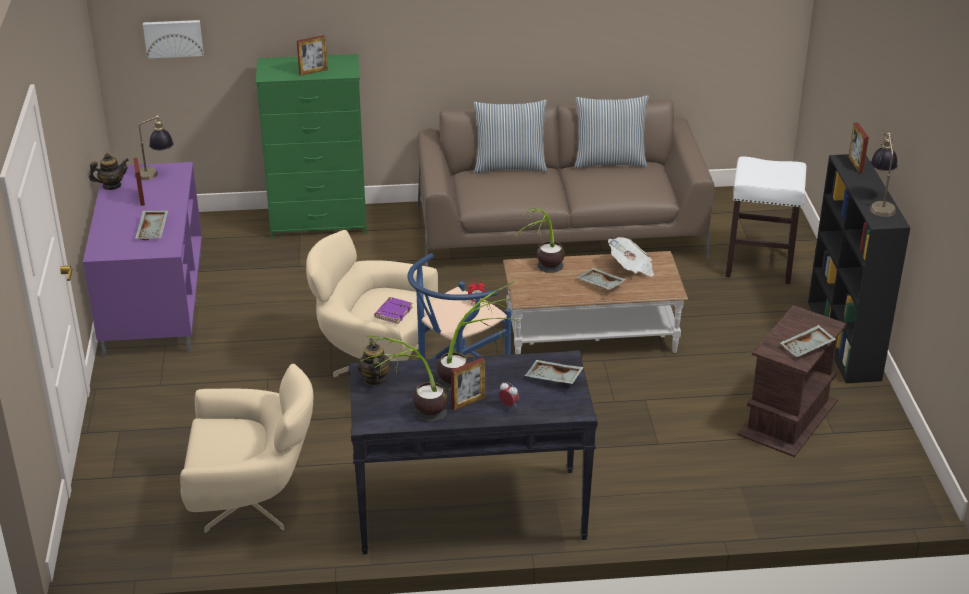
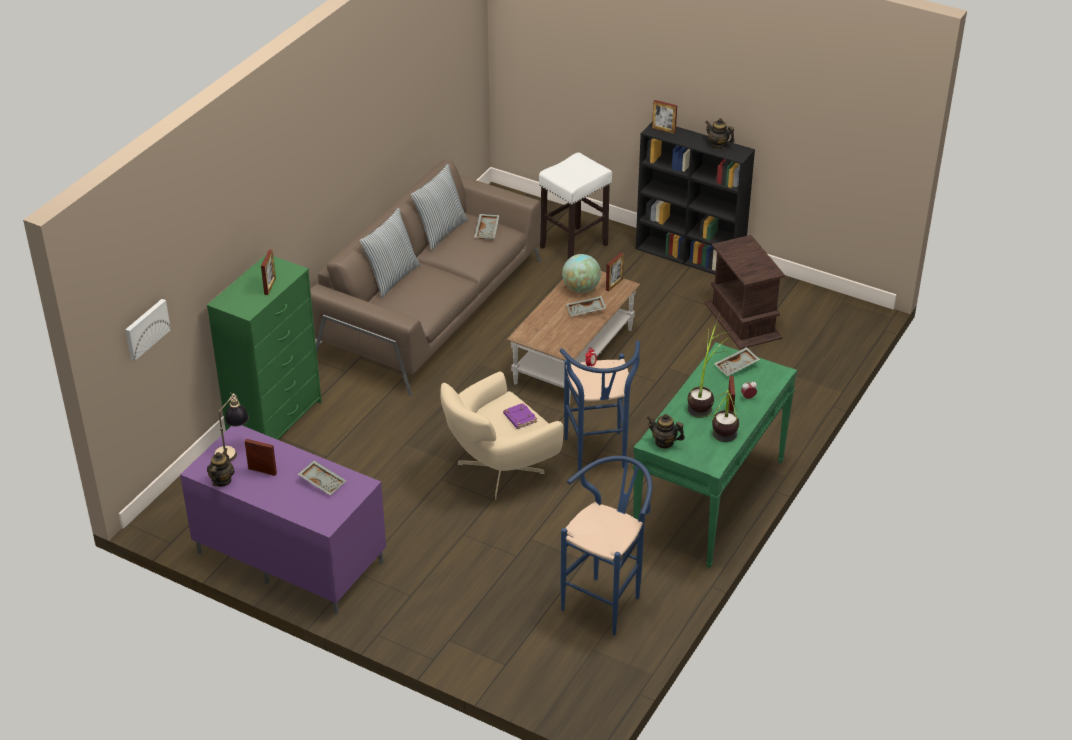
camera: 55 degrees left, 5 degrees up
beige armchair [180,364,313,533] -> blue stool [561,456,653,636]
black console table [348,350,598,555] -> green console table [633,342,797,568]
potted plant [515,208,564,273] -> none
newspaper [608,237,654,277] -> globe [562,254,601,293]
grey tray [780,325,836,357] -> grey tray moved to [474,214,500,239]
table lamp [870,132,898,217] -> teapot [706,118,735,150]
none -> picture frame [606,252,624,291]

